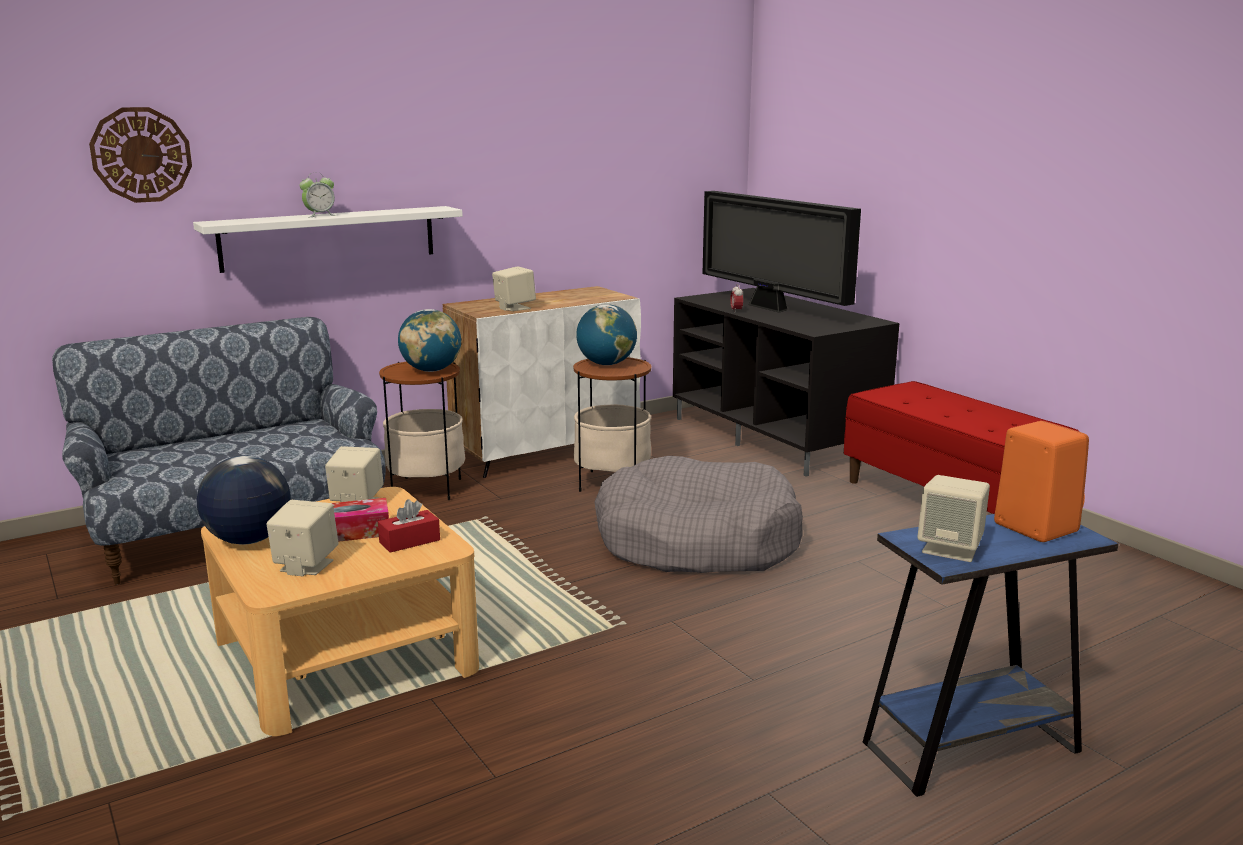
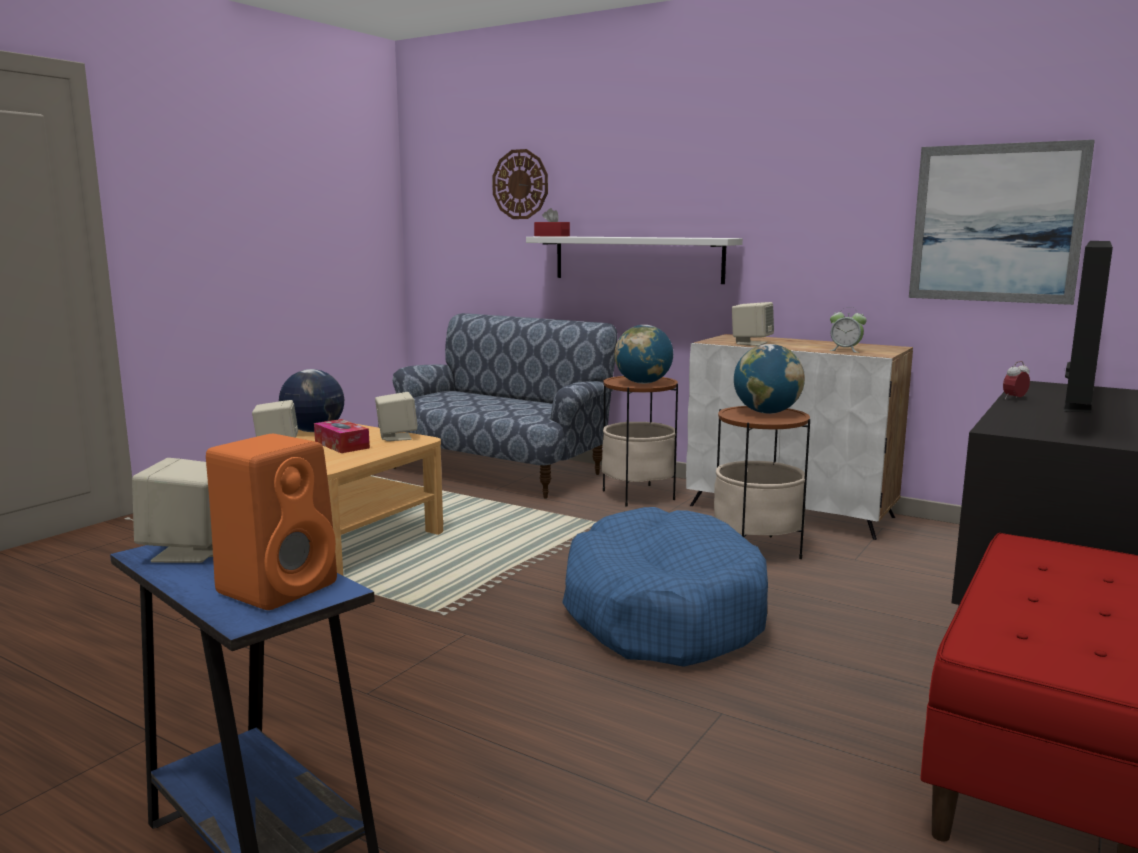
camera: 65 degrees right, 5 degrees down
alarm clock [299,172,336,217] -> alarm clock moved to [829,307,867,353]
red tissue box [378,499,440,553] -> red tissue box moved to [534,208,570,237]
grey dog bed [594,456,803,573] -> blue dog bed [562,507,768,667]
none -> picture [909,140,1095,305]

